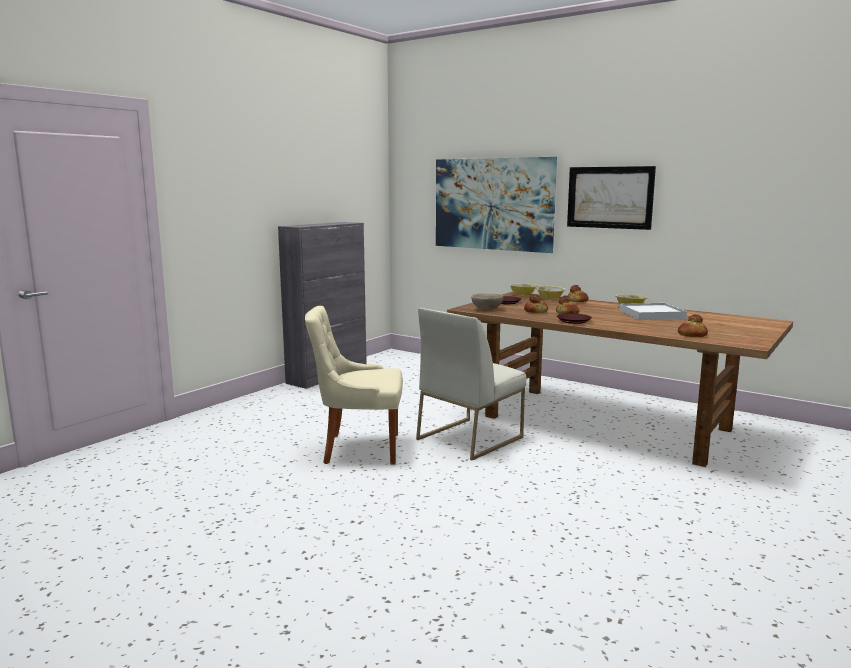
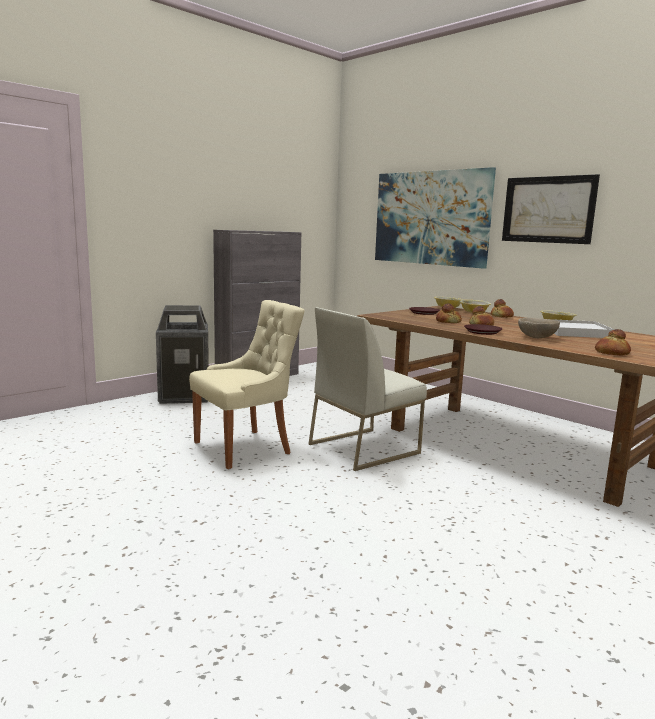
camera: 10 degrees right, 0 degrees up
beige chair [305,306,403,465] -> beige chair turned 135 degrees clockwise [189,300,305,469]
beige bowl [471,293,503,310] -> beige bowl moved to [518,318,560,338]
none -> trash can [156,305,209,404]

